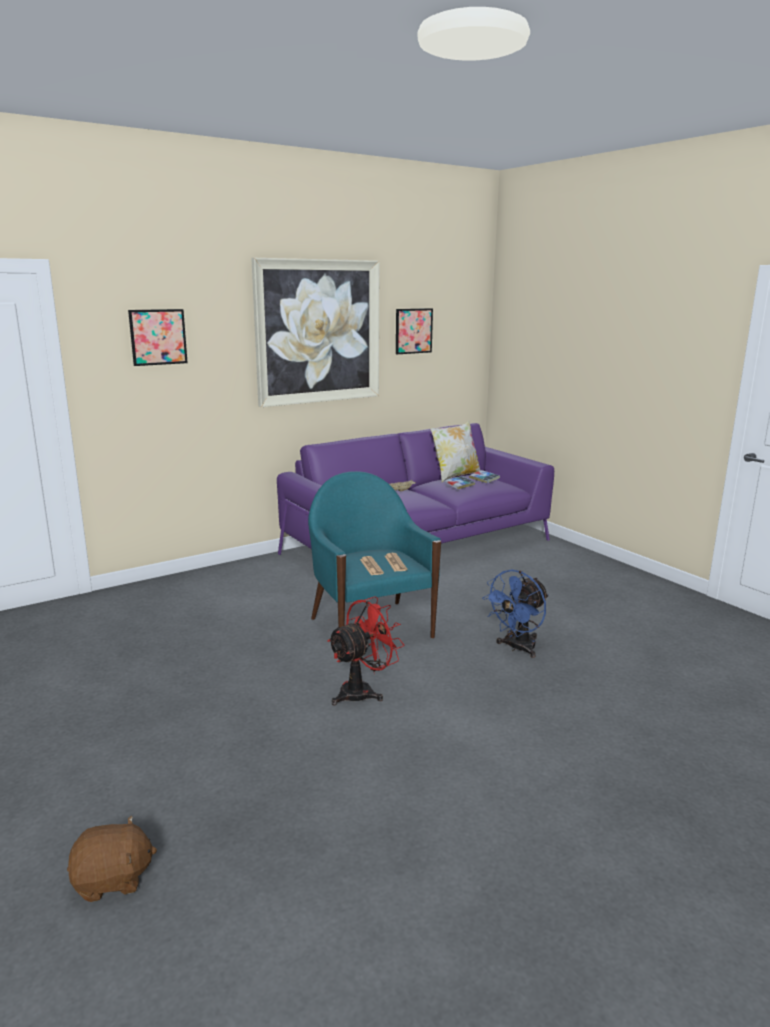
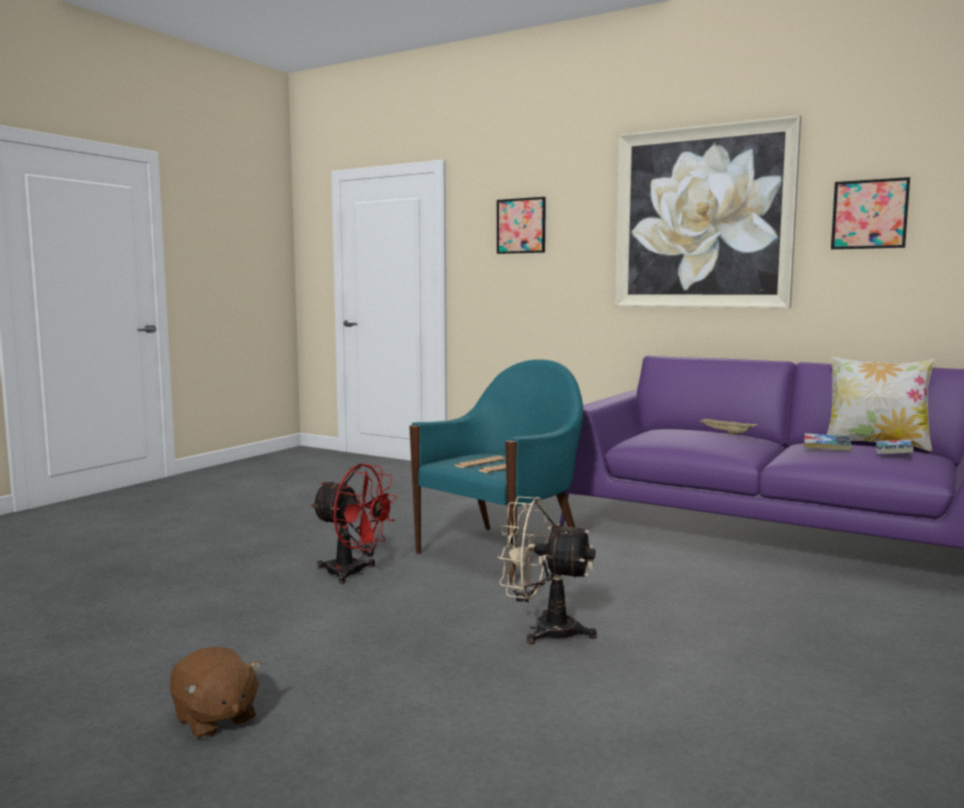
camera: 65 degrees right, 10 degrees down
brown plush toy [67,815,157,902] -> brown plush toy moved to [170,647,262,739]
blue fan [482,569,549,658] -> beige fan [498,496,597,645]

